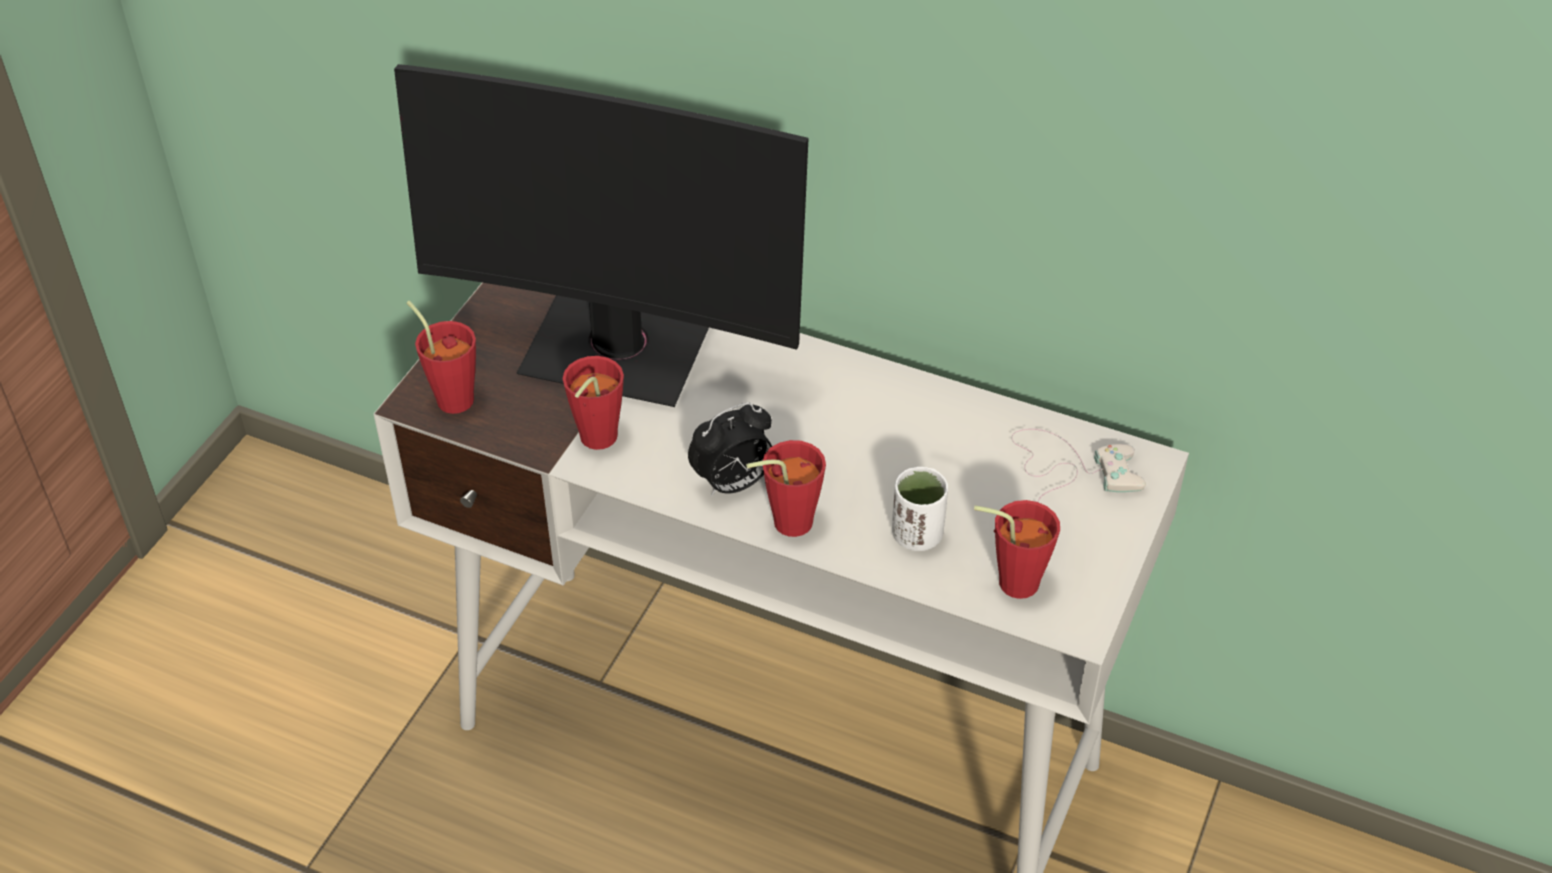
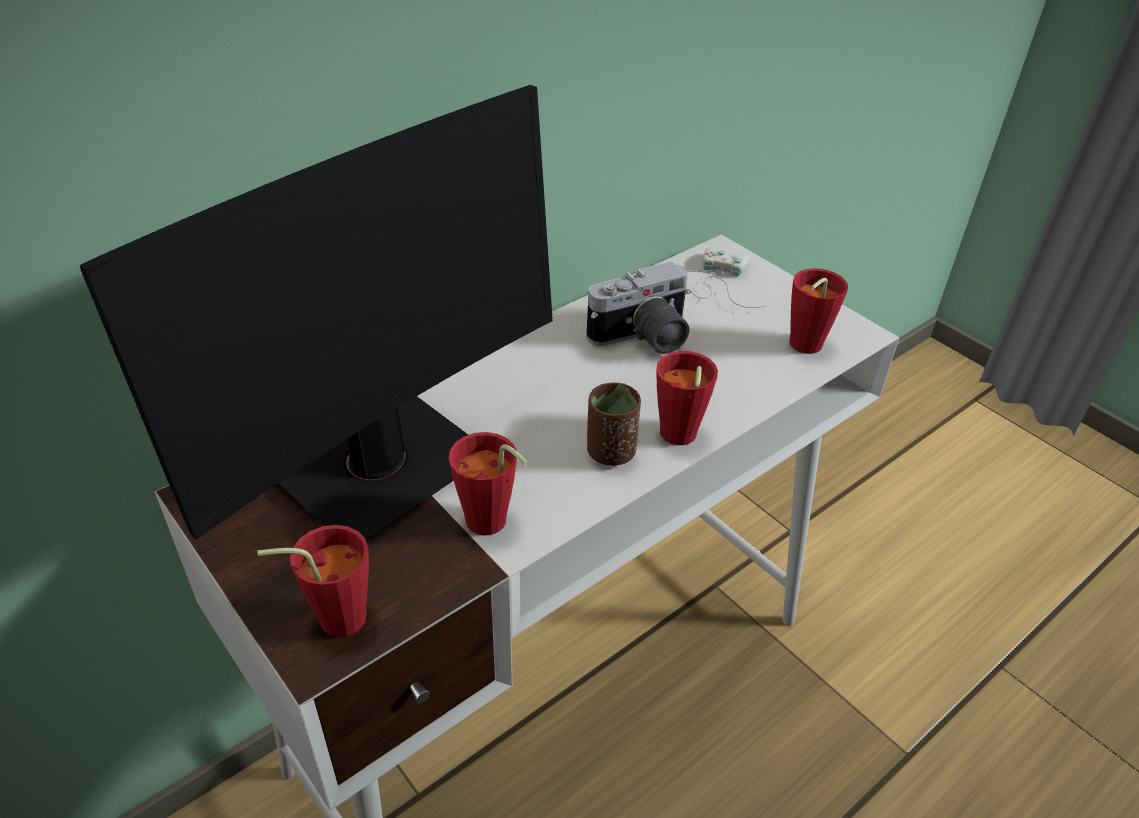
camera: 65 degrees left, 5 degrees down
alarm clock [688,402,772,497] -> brown cup [587,382,641,466]
white cup [892,467,948,551] -> none
none -> camera [586,261,691,354]

